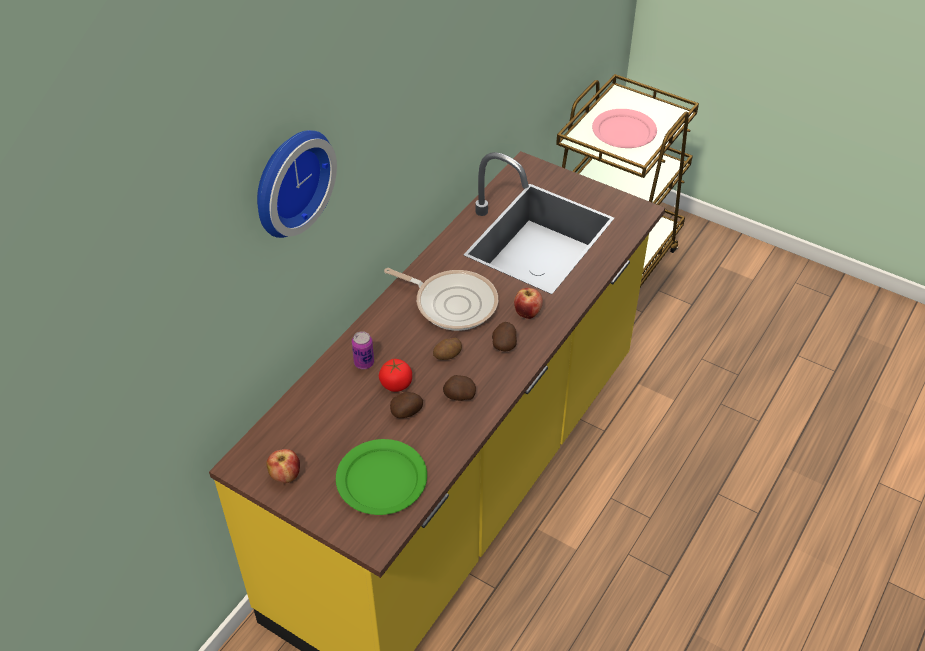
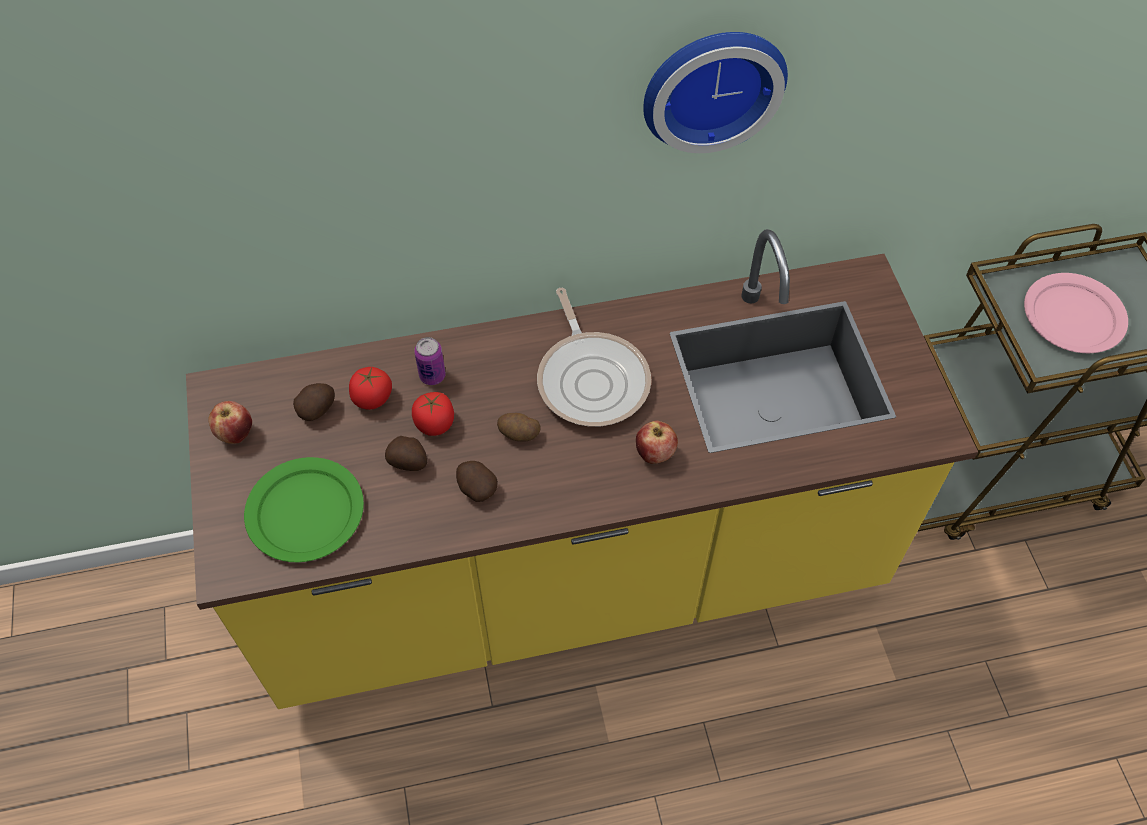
camera: 45 degrees right, 10 degrees up
wall clock [257,130,337,238] -> wall clock moved to [643,32,788,153]
potato [492,322,517,351] -> potato moved to [293,383,335,421]
none -> tomato [349,367,392,410]

